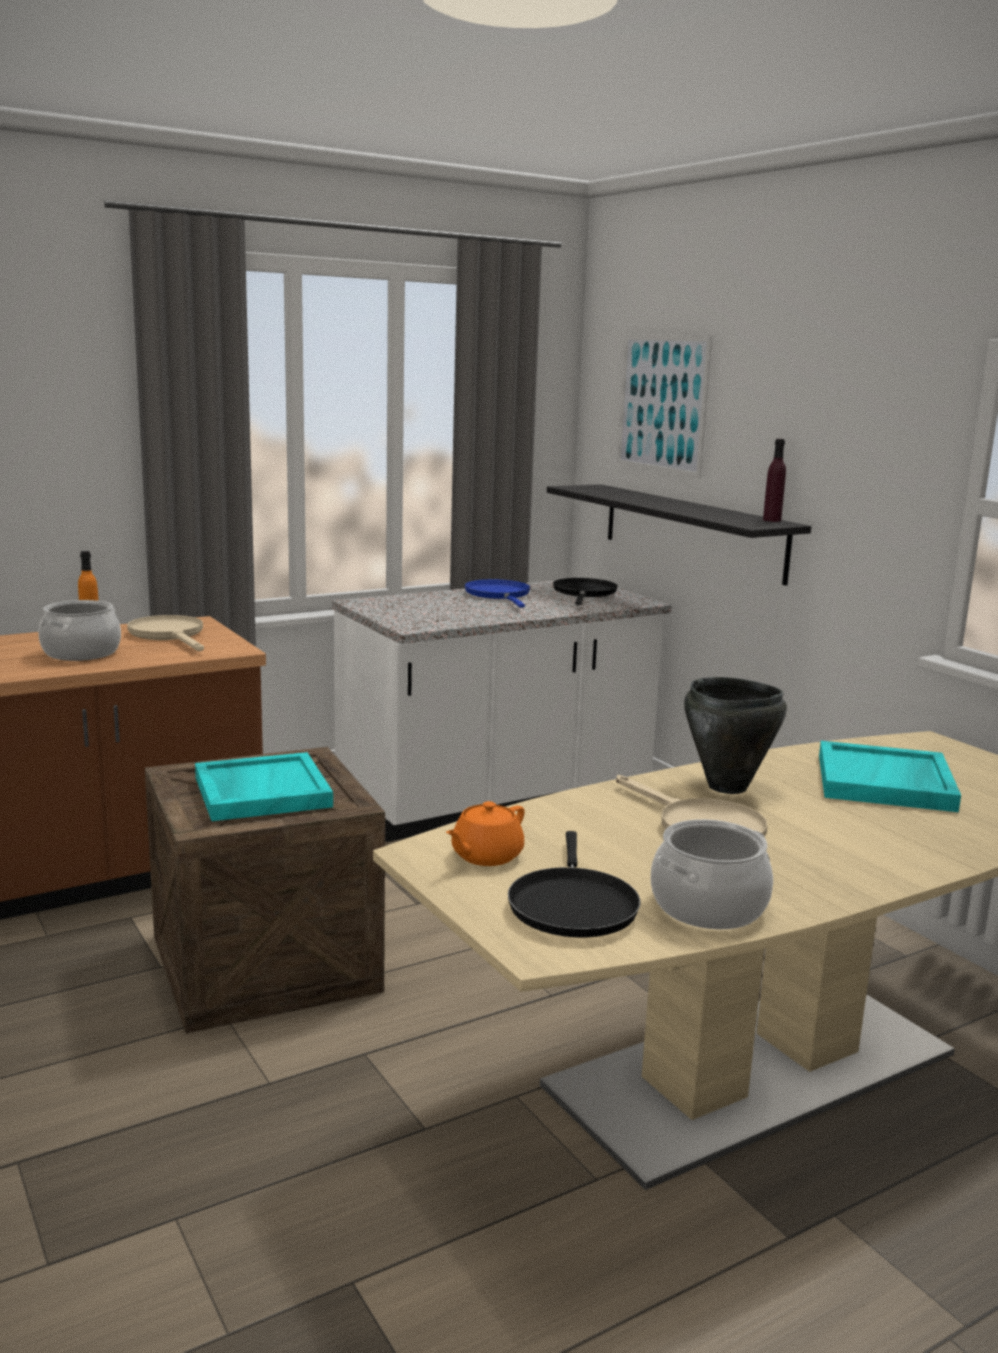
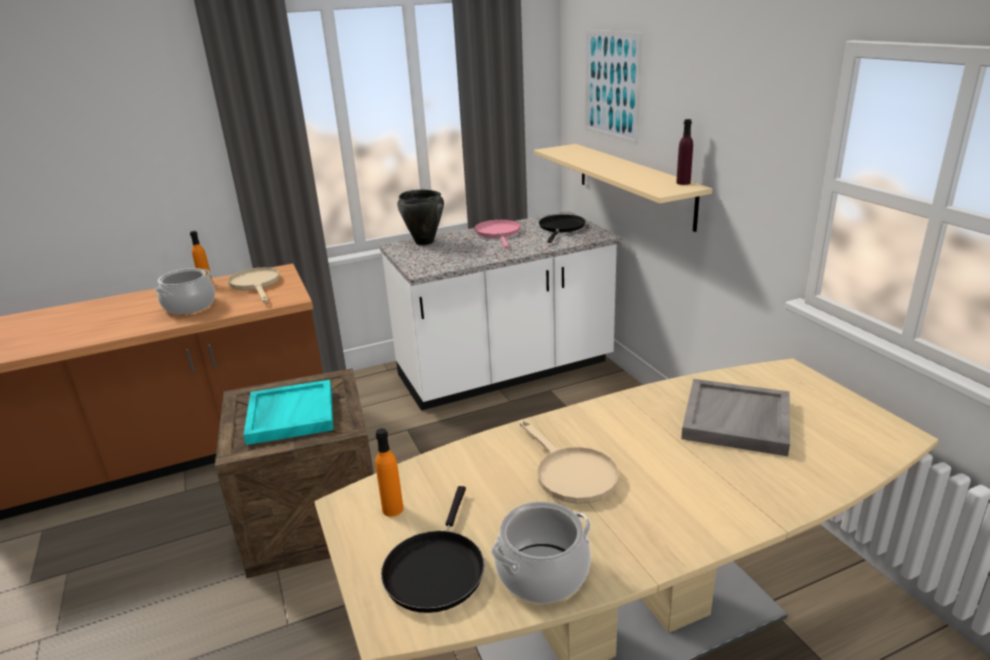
camera: 10 degrees right, 10 degrees up
orange teapot [446,801,525,866] -> orange bottle [375,428,403,517]
blue frying pan [464,579,531,608] -> pink frying pan [474,220,521,248]
black shelf [547,484,811,586] -> beige shelf [534,144,712,232]
black cooking pot [684,677,787,794] -> black cooking pot moved to [397,190,444,245]
turquoise tray [819,741,961,812] -> grey tray [681,379,790,456]

